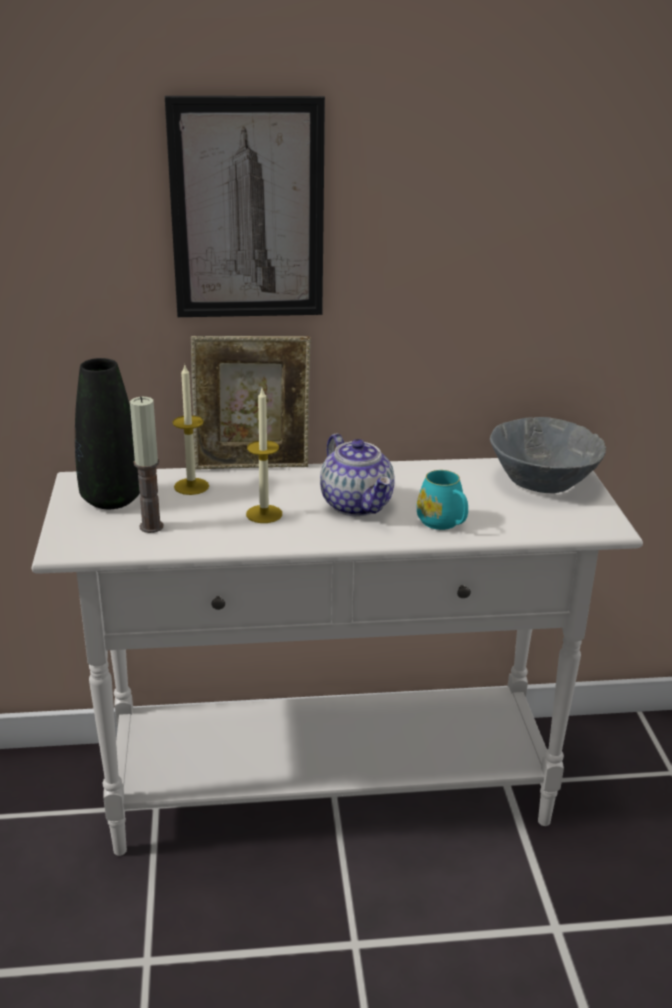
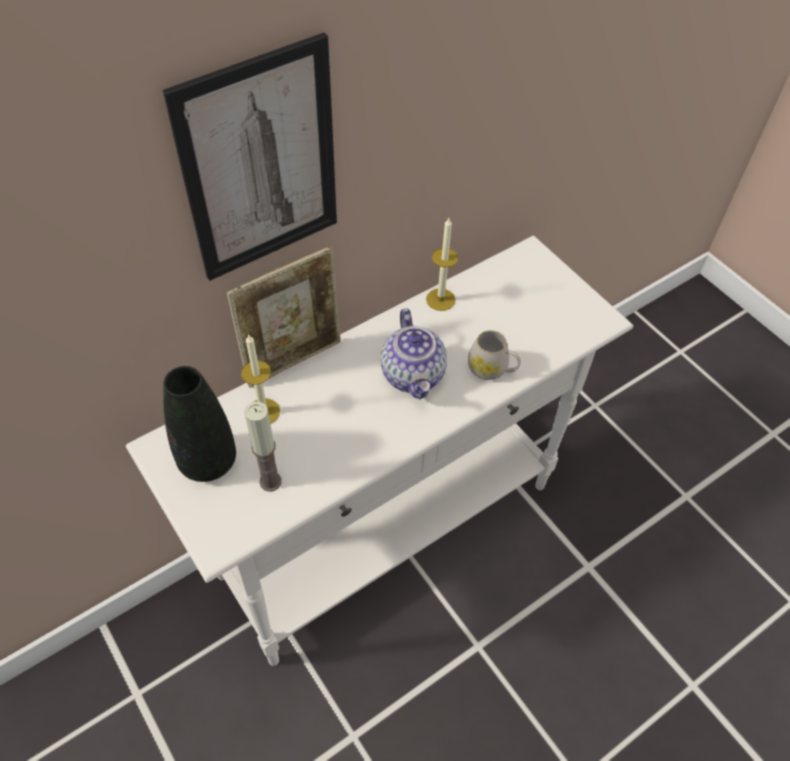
camera: 30 degrees left, 25 degrees up
candle [246,389,282,523] -> candle moved to [426,218,458,311]
teapot [320,434,395,516] -> teapot turned 45 degrees clockwise [381,308,447,399]
turquoise mug [417,470,468,530] -> white mug [468,330,521,380]
grey bowl [490,417,606,493] -> none

